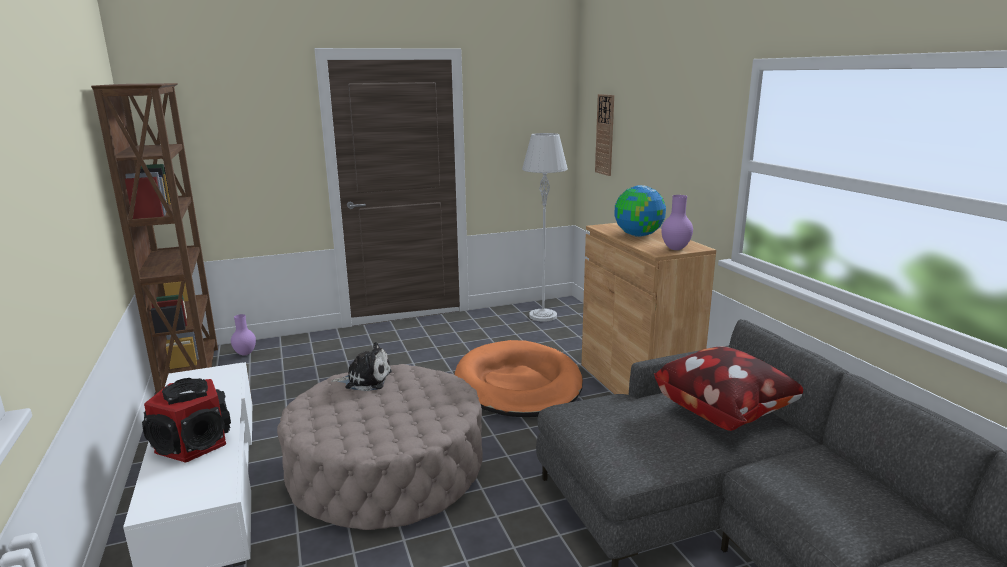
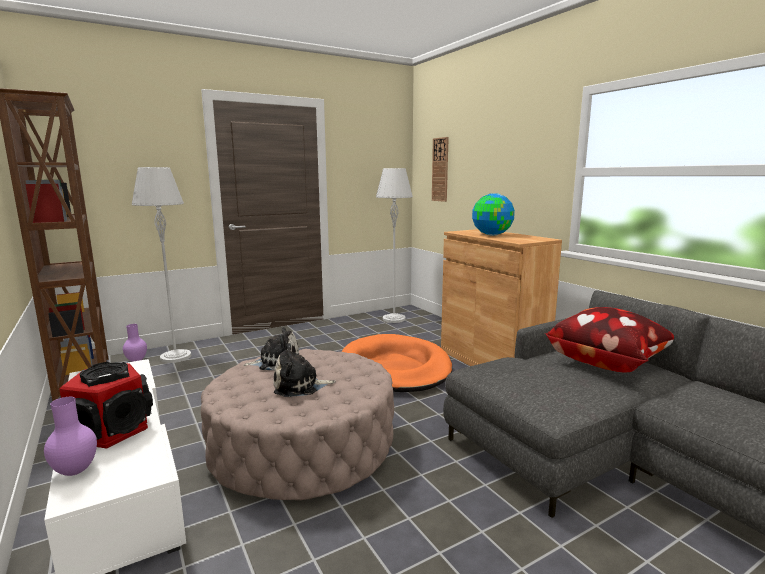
camera: 10 degrees left, 5 degrees down
purple vase [661,195,693,250] -> purple vase moved to [44,397,97,476]
none -> grey floor lamp [132,167,191,363]
none -> plush toy [273,343,336,397]

